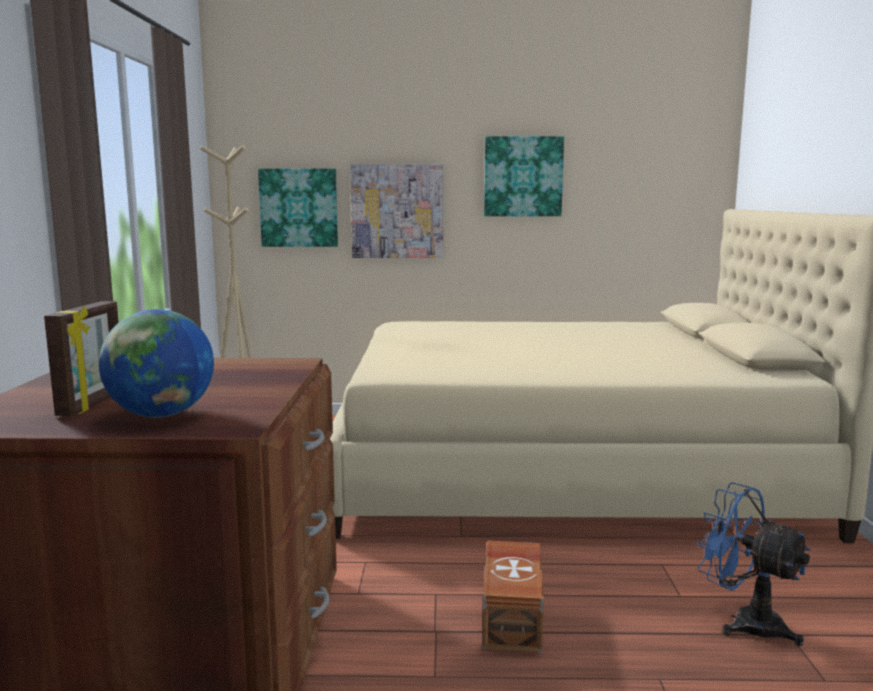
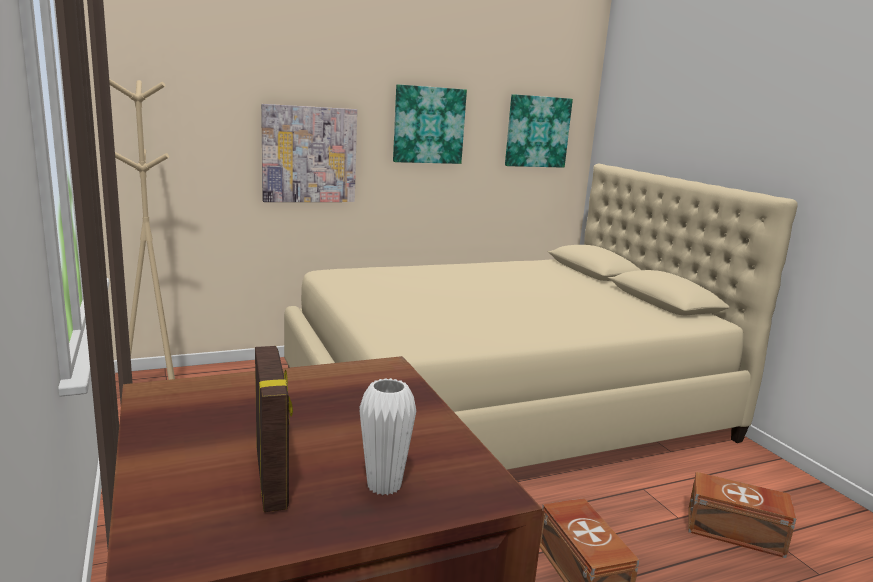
camera: 25 degrees left, 5 degrees up
globe [99,309,214,418] -> white vase [359,378,416,495]
picture [258,168,338,247] -> picture moved to [505,94,573,168]
blue fan [696,482,810,646] -> brown storage box [688,472,796,558]

